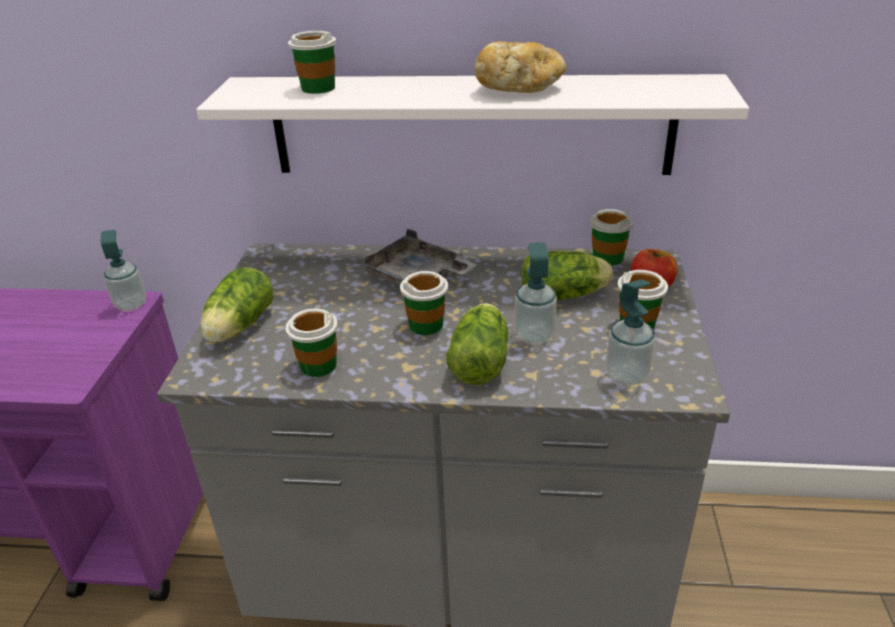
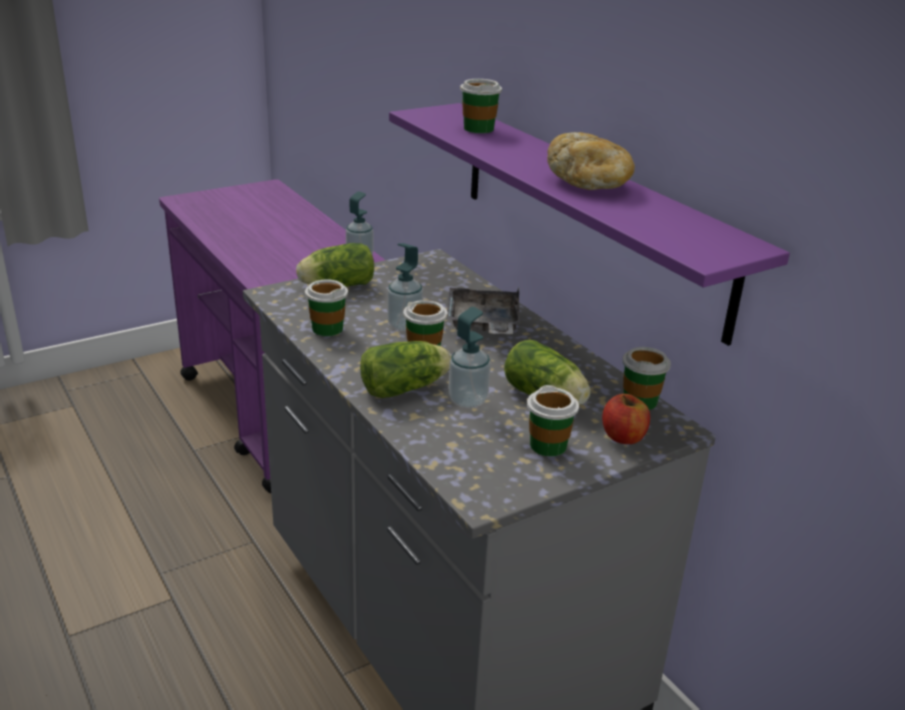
camera: 50 degrees right, 5 degrees down
white shelf [196,74,749,175] -> purple shelf [389,103,790,346]
soap dispenser [606,280,655,386] -> soap dispenser moved to [387,243,423,331]

